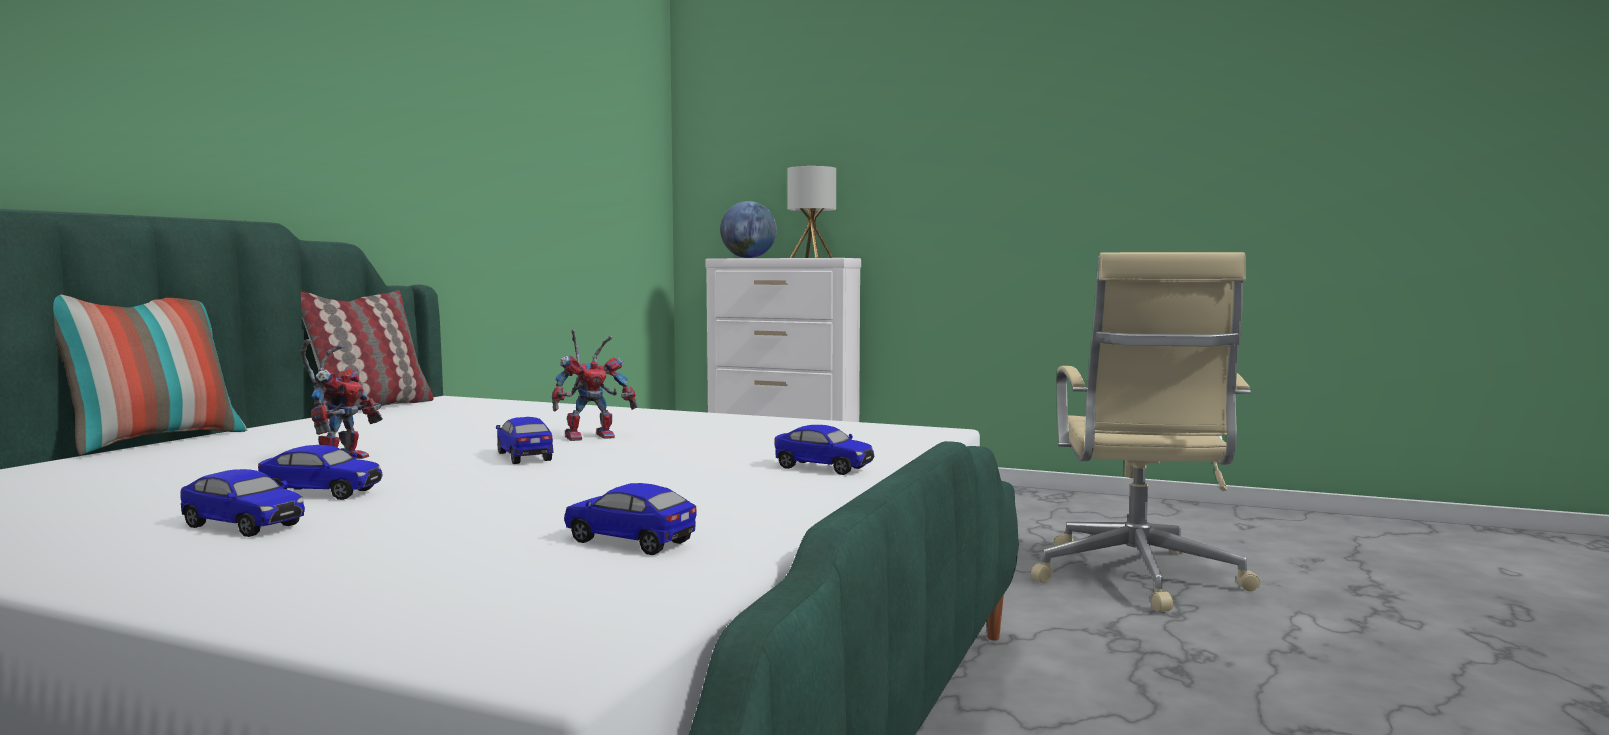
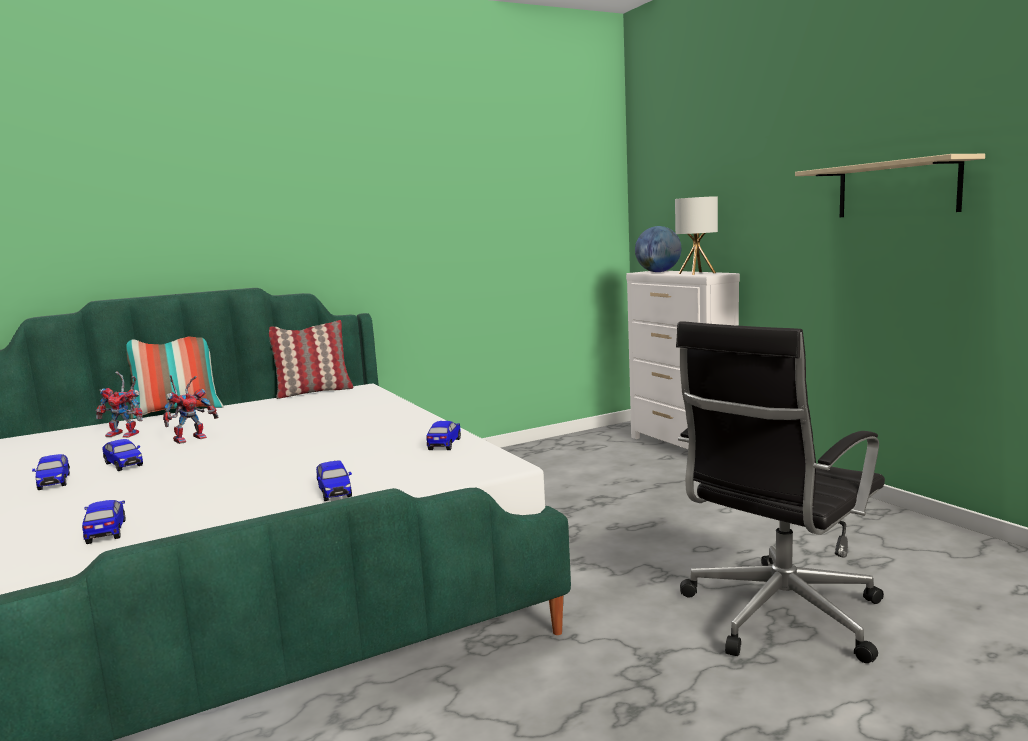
camera: 40 degrees right, 5 degrees up
toy car [496,417,553,464] -> toy car moved to [426,421,461,450]
toy robot [552,329,638,441] -> toy robot moved to [95,371,143,438]
beige office chair [1031,252,1261,612] -> black office chair [676,321,885,663]
none -> beige shelf [795,154,985,217]

